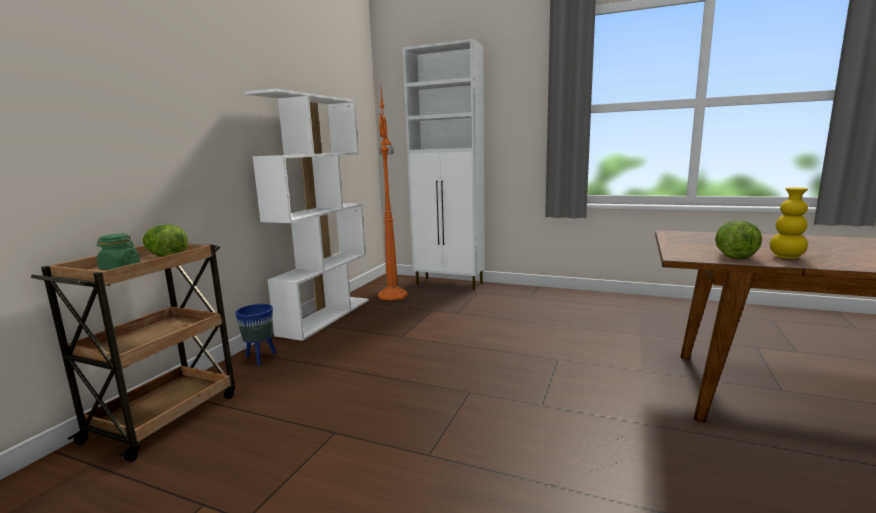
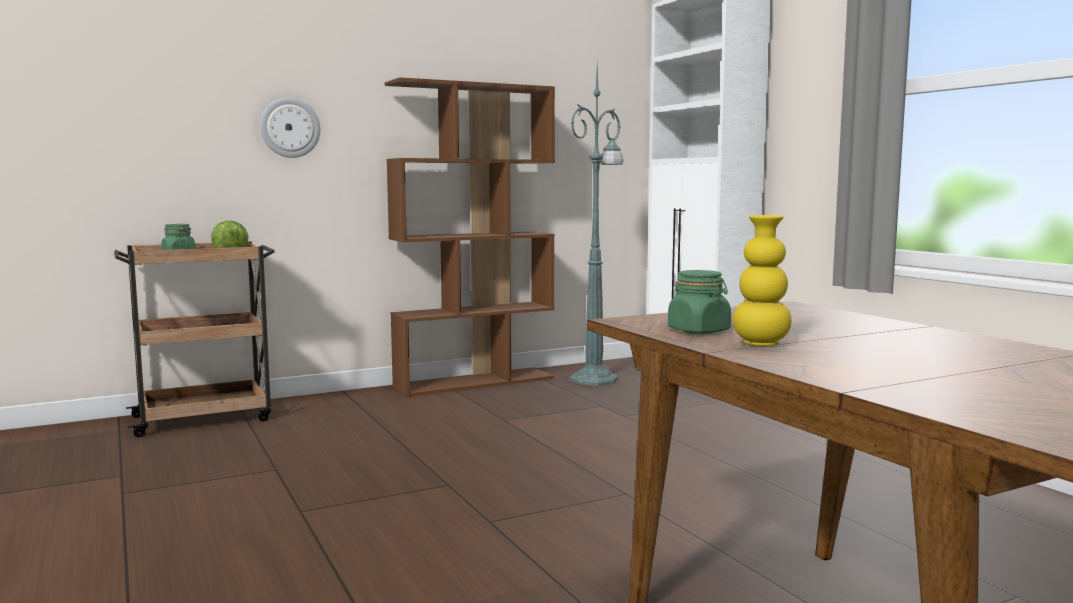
camera: 40 degrees right, 5 degrees down
blue planter [235,304,277,366] -> none
white bookcase [245,89,369,341] -> brown bookcase [385,77,555,397]
orange floor lamp [378,88,408,300] -> green floor lamp [570,63,623,386]
lettuce [715,220,762,259] -> green jar [668,270,731,334]
none -> wall clock [260,98,320,158]

